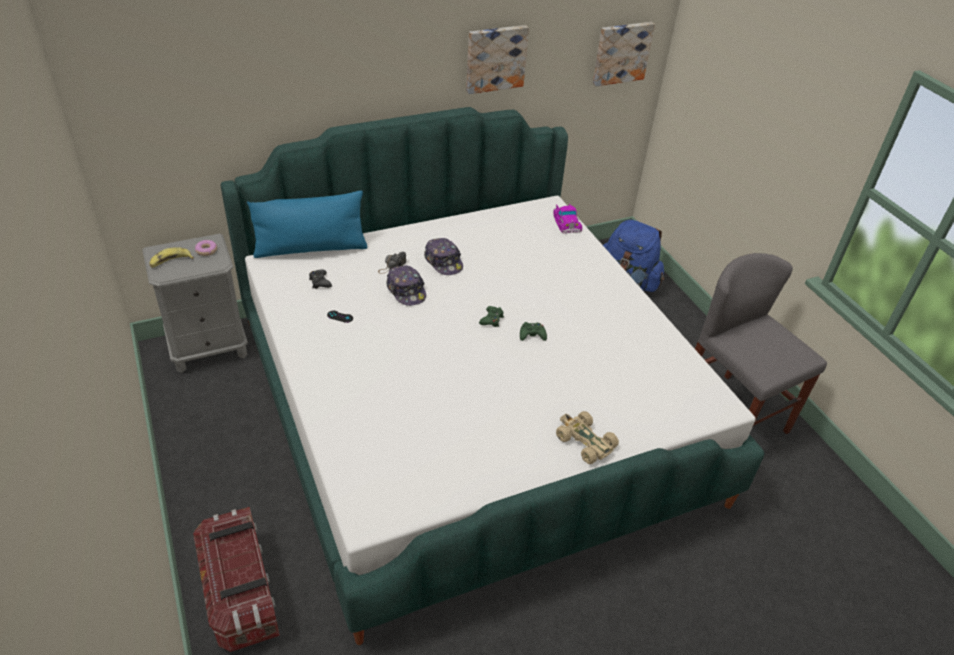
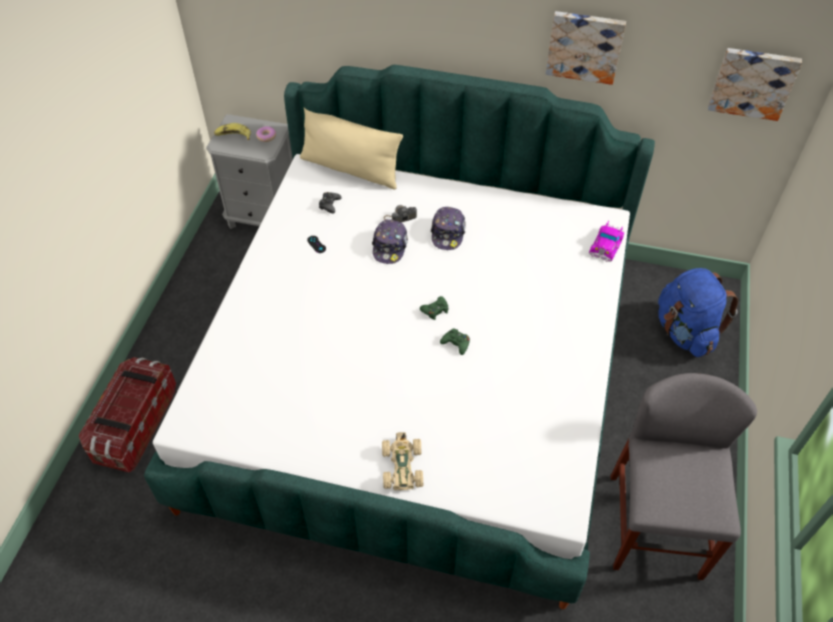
camera: 40 degrees right, 10 degrees up
blue pillow [247,191,367,258] -> beige pillow [300,108,403,190]

